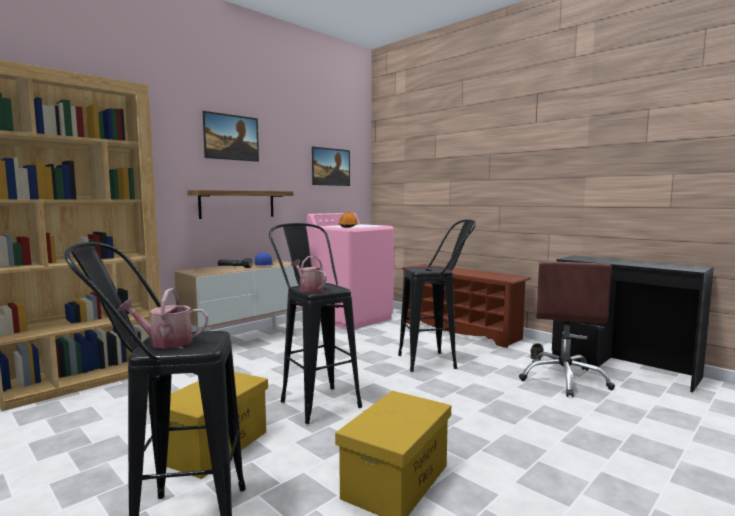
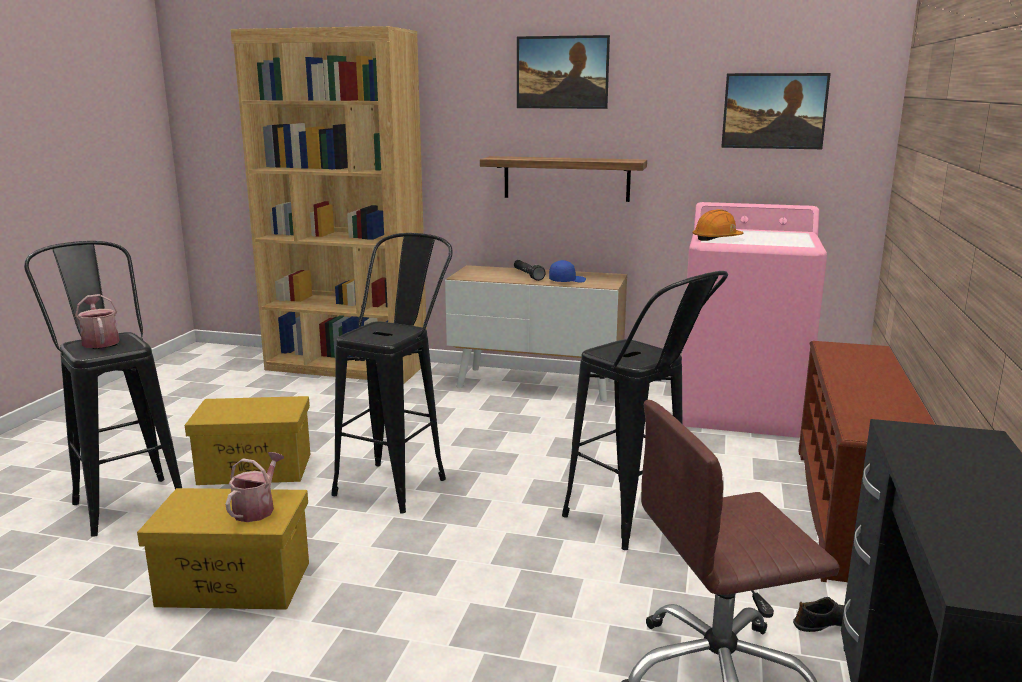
camera: 60 degrees right, 10 degrees up
watering can [291,256,327,293] -> watering can moved to [225,452,284,522]

